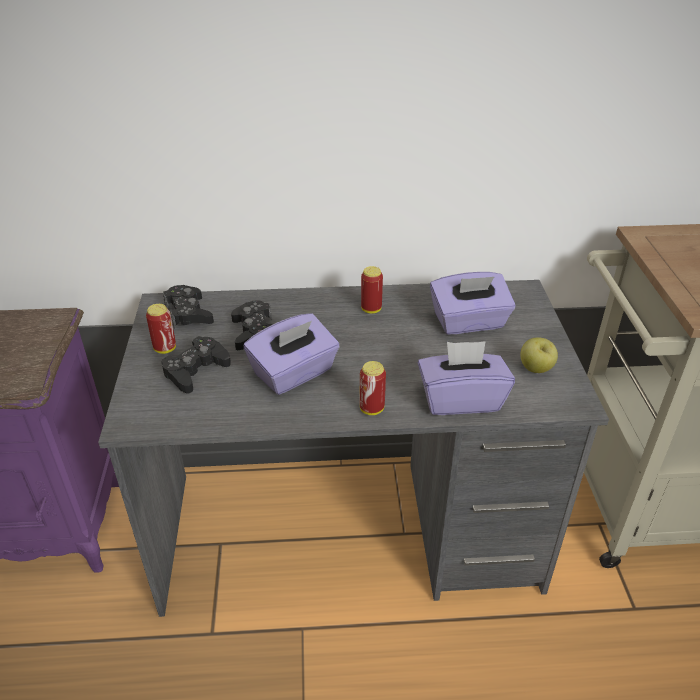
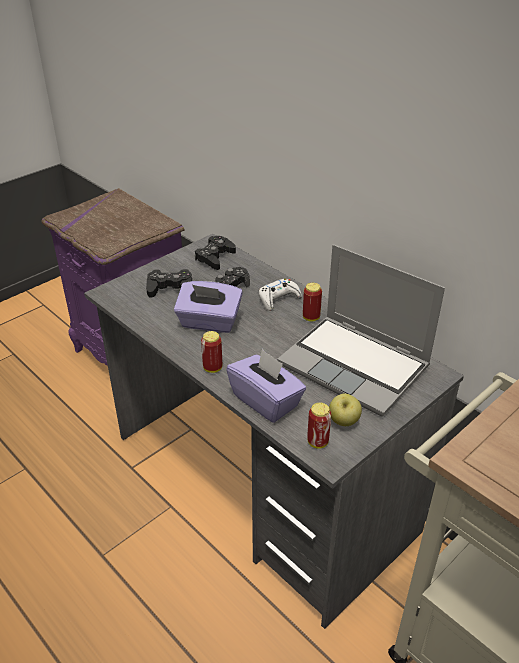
camera: 50 degrees right, 0 degrees up
can [146,304,176,354] -> can moved to [307,403,331,449]
purple tissue box [430,272,516,334] -> laptop [277,244,445,417]
none -> white game controller [259,278,302,311]

